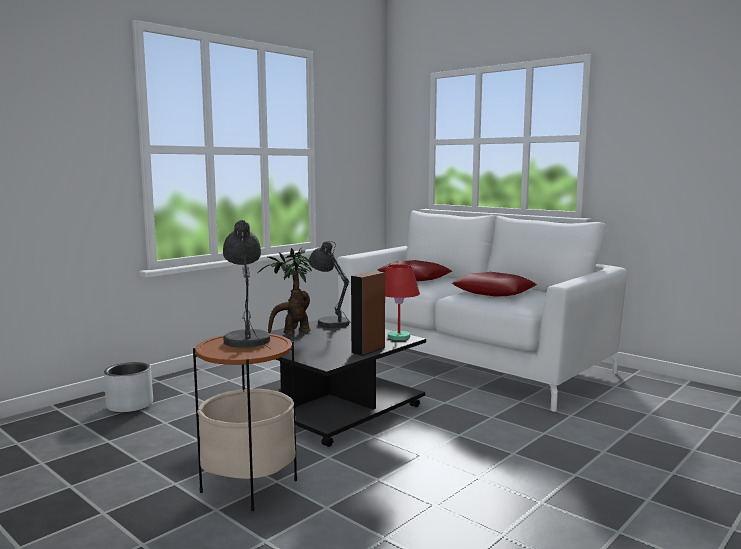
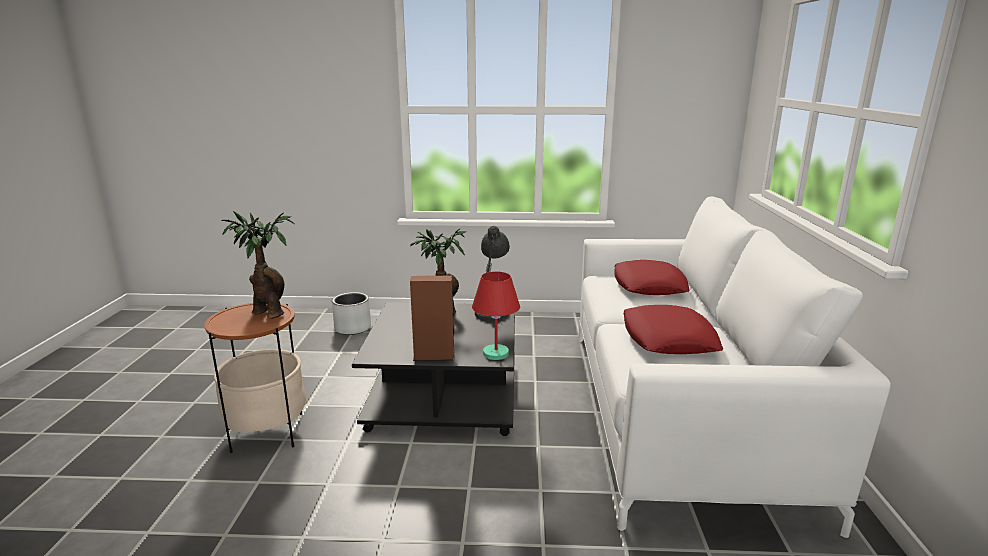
camera: 50 degrees right, 10 degrees up
grey table lamp [223,220,270,349] -> potted plant [221,211,295,319]

